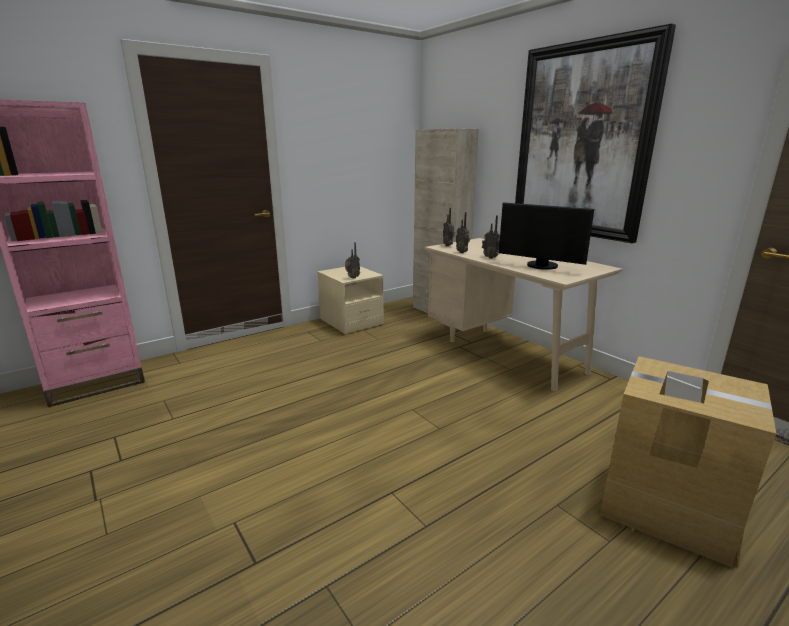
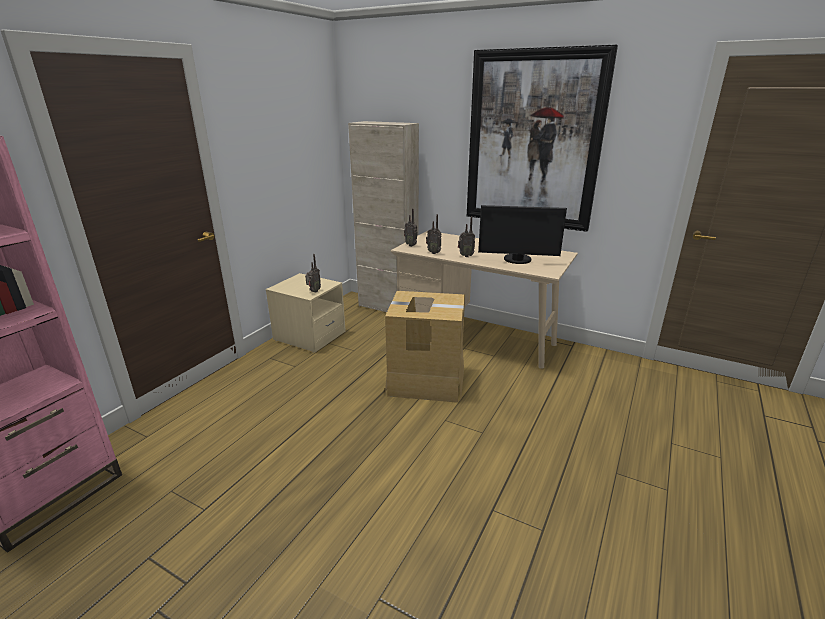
camera: 25 degrees left, 5 degrees up
cardboard box [600,356,776,567] -> cardboard box moved to [385,291,465,403]

